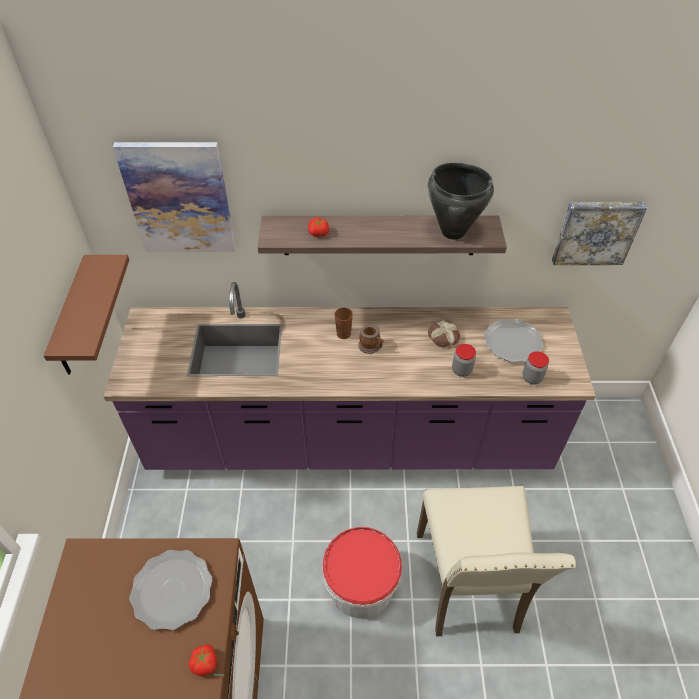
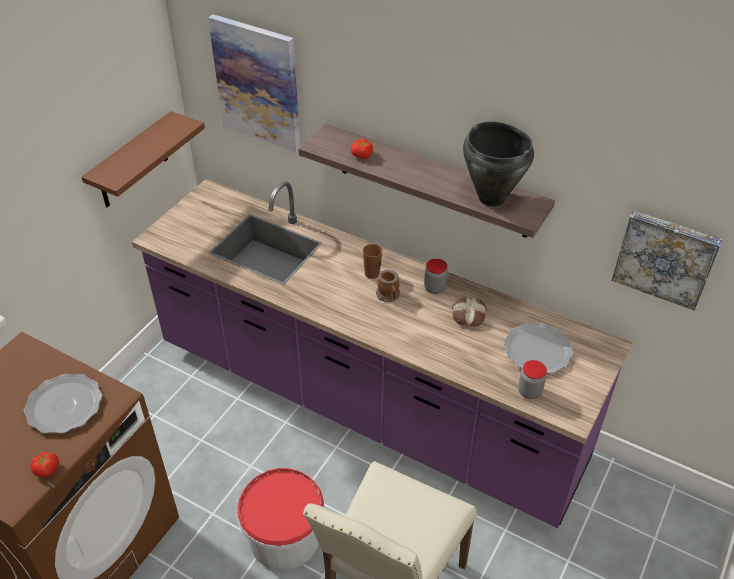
camera: 30 degrees right, 5 degrees down
jar [452,344,476,377] -> jar moved to [424,259,448,294]

